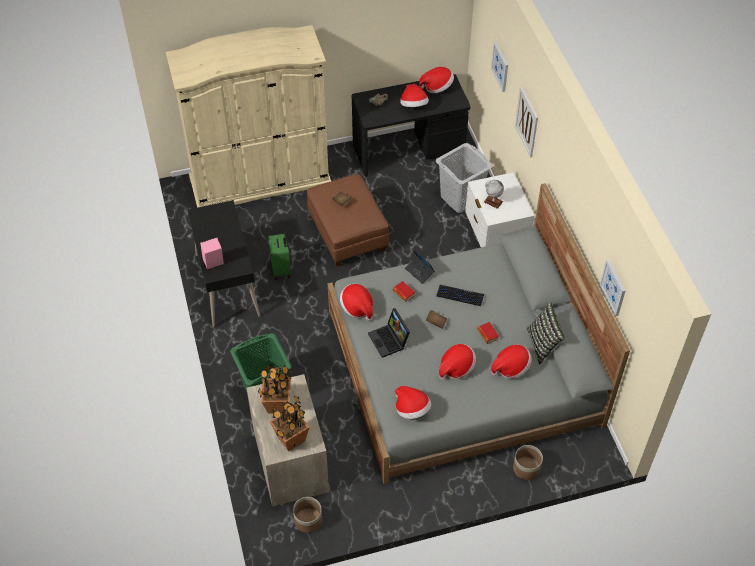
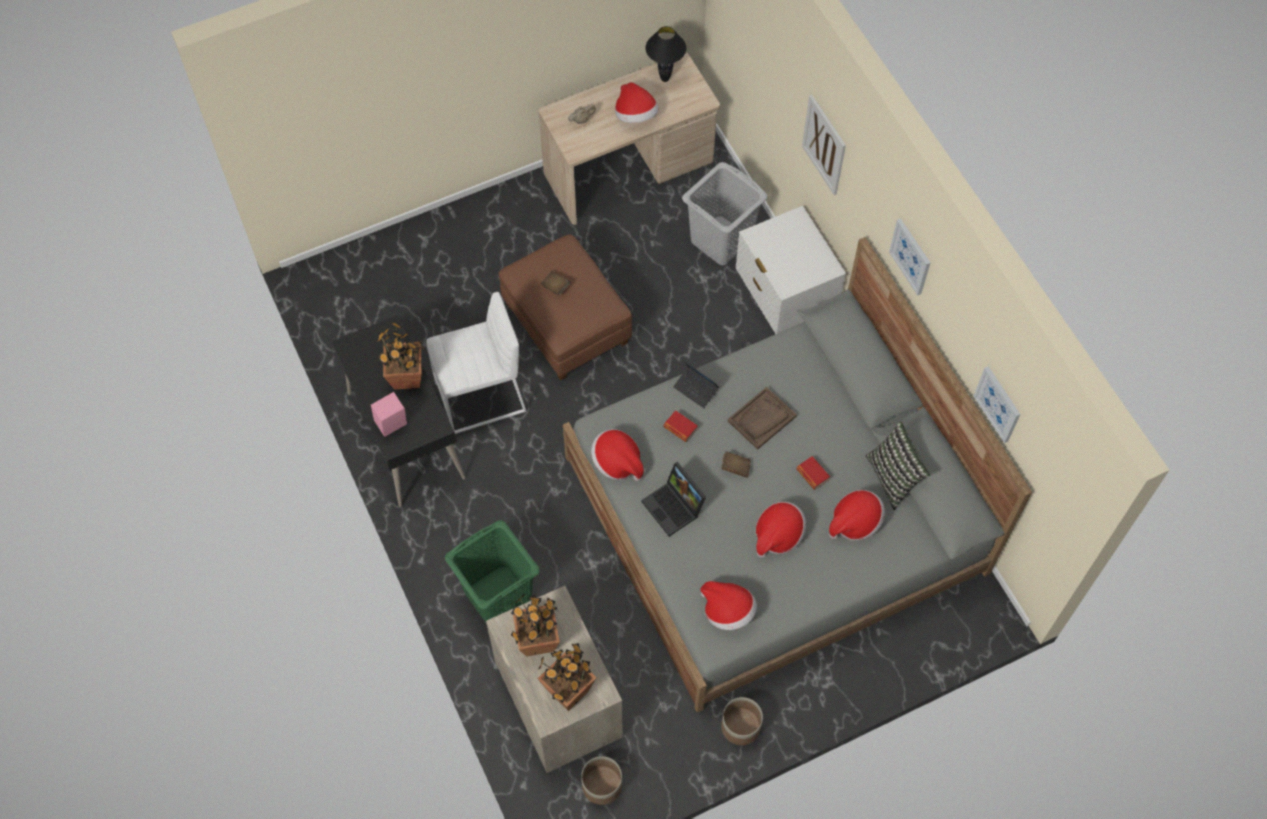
camera: 10 degrees left, 10 degrees up
beige wardrobe [166,25,331,208] -> none
green suitcase [268,231,291,280] -> white stool [426,292,527,434]
black desk [352,74,471,177] -> beige desk [538,53,720,225]
hat [419,67,454,93] -> black table lamp [646,26,686,82]
keyboard [436,285,484,306] -> brown tray [728,387,797,450]
globe [484,180,504,209] -> none
picture [491,42,508,92] -> picture moved to [889,219,930,295]
planter [513,445,543,480] -> planter moved to [721,697,763,745]
none -> potted plant [376,321,425,390]

